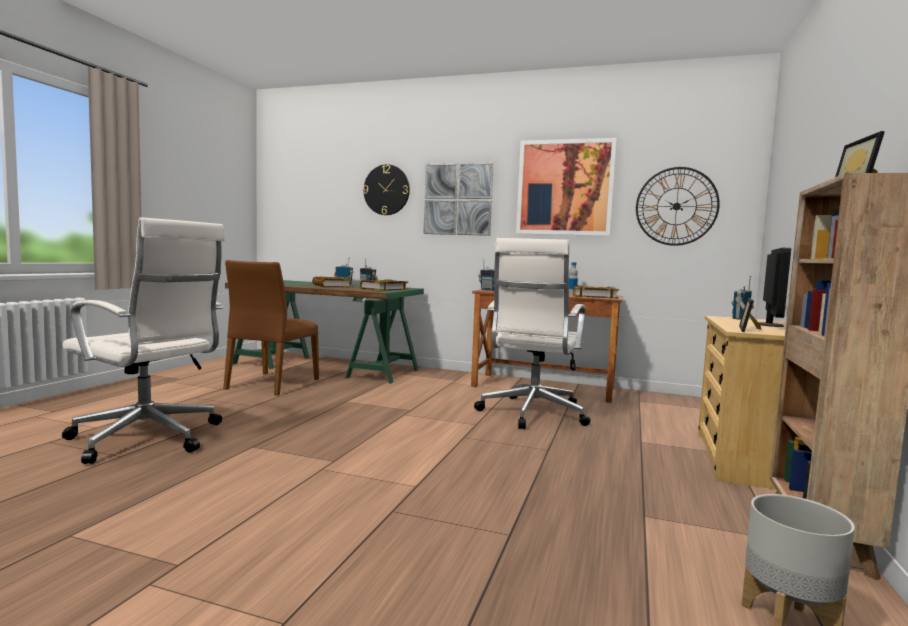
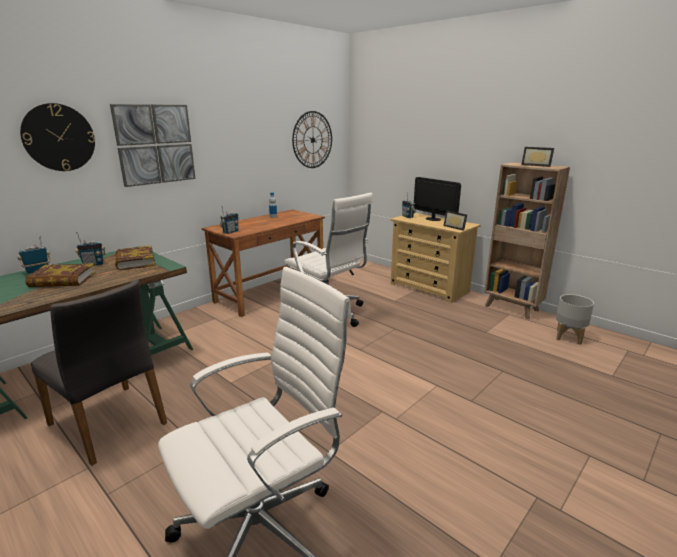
camera: 65 degrees left, 15 degrees up
brown chair [223,260,319,395] -> grey chair [31,280,167,466]
picture [516,138,617,236] -> none
book [573,285,619,299] -> none

